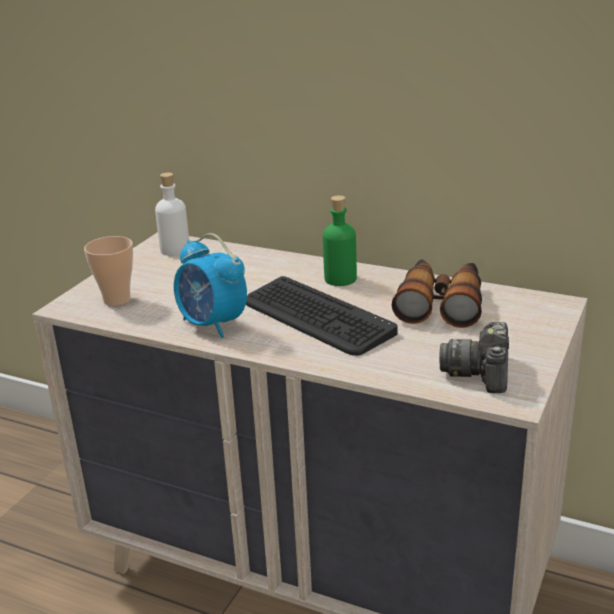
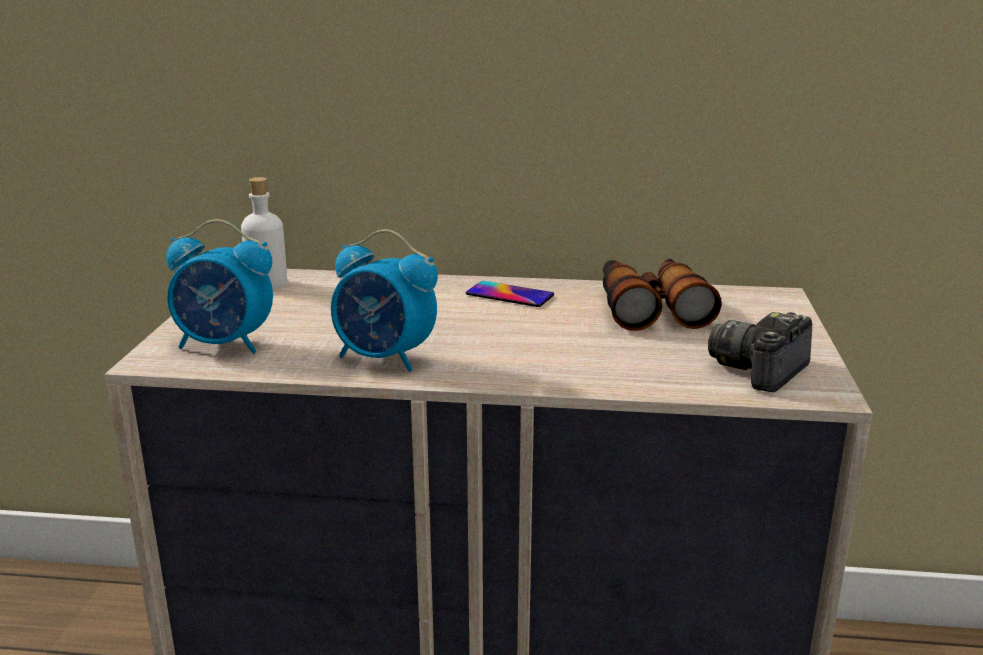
camera: 20 degrees left, 5 degrees down
cup [84,236,133,306] -> alarm clock [166,219,273,354]
keyboard [246,276,397,356] -> none
green bottle [323,195,357,286] -> phone [466,281,554,307]
camera [439,322,509,393] -> camera turned 45 degrees clockwise [708,312,813,392]

